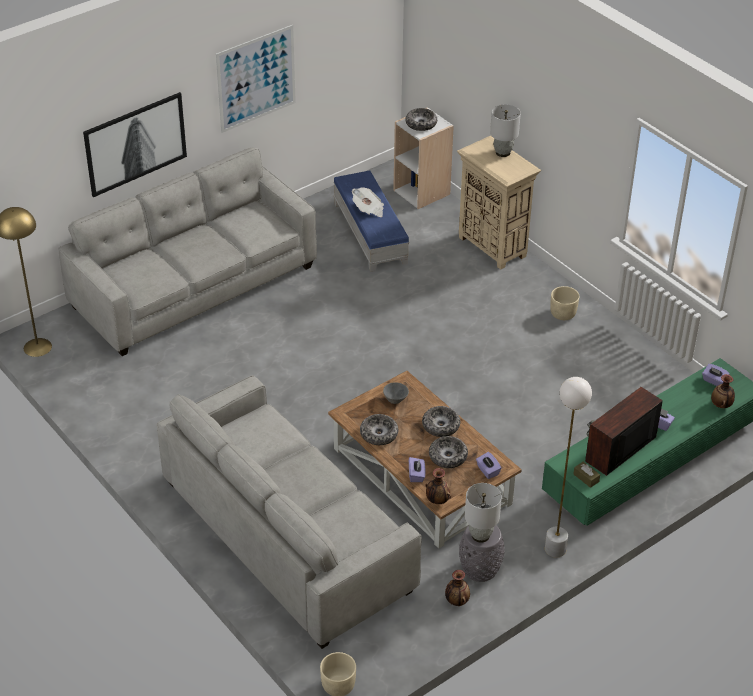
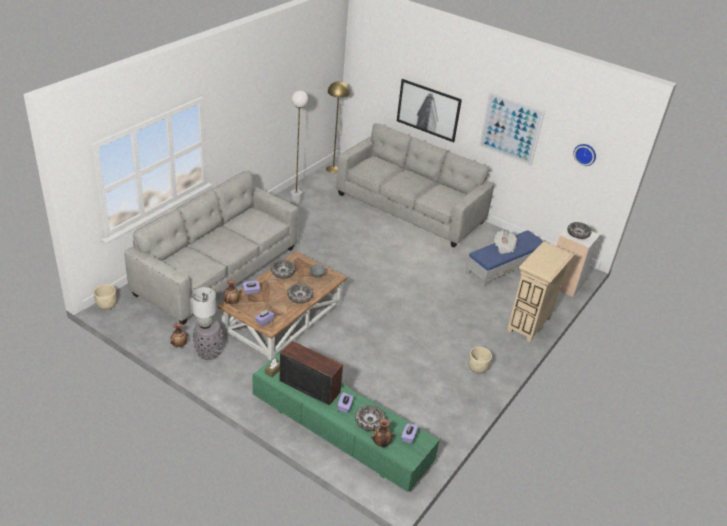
camera: 70 degrees right, 5 degrees down
bowl [429,436,468,468] -> bowl moved to [355,405,386,431]
white table lamp [490,104,521,157] -> none
white floor lamp [545,377,592,557] -> white floor lamp moved to [290,90,308,205]
none -> wall clock [573,144,596,166]

